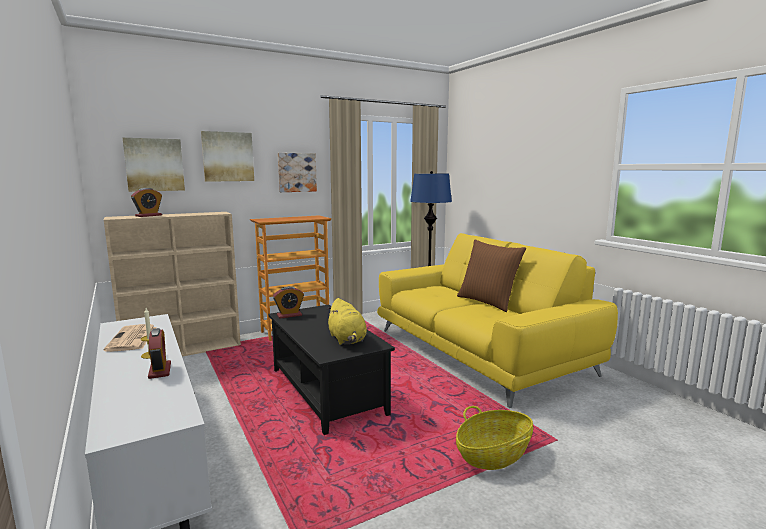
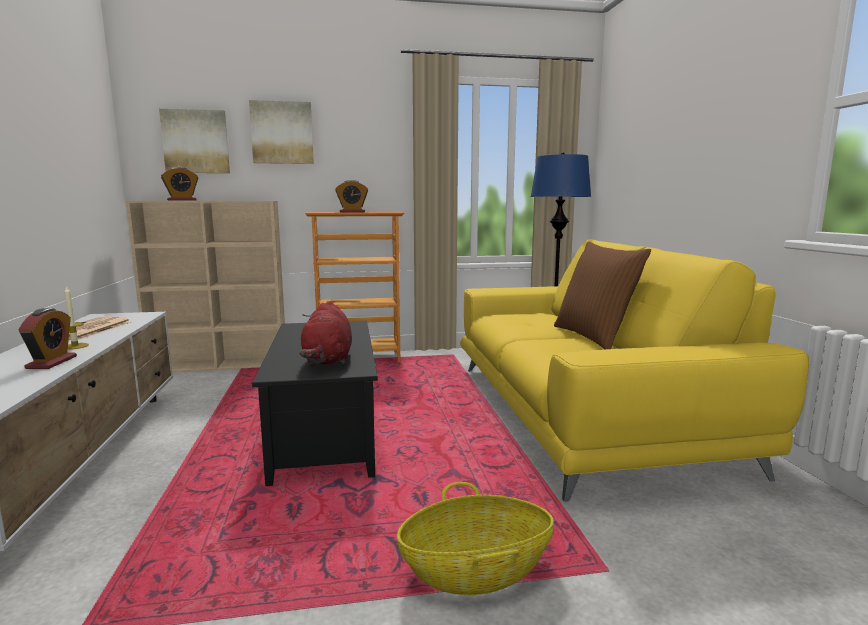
camera: 20 degrees right, 0 degrees up
alarm clock [273,286,304,319] -> alarm clock moved to [335,180,368,212]
picture [278,153,317,192] -> none
yellow plush toy [327,298,367,345] -> red plush toy [299,301,352,364]

